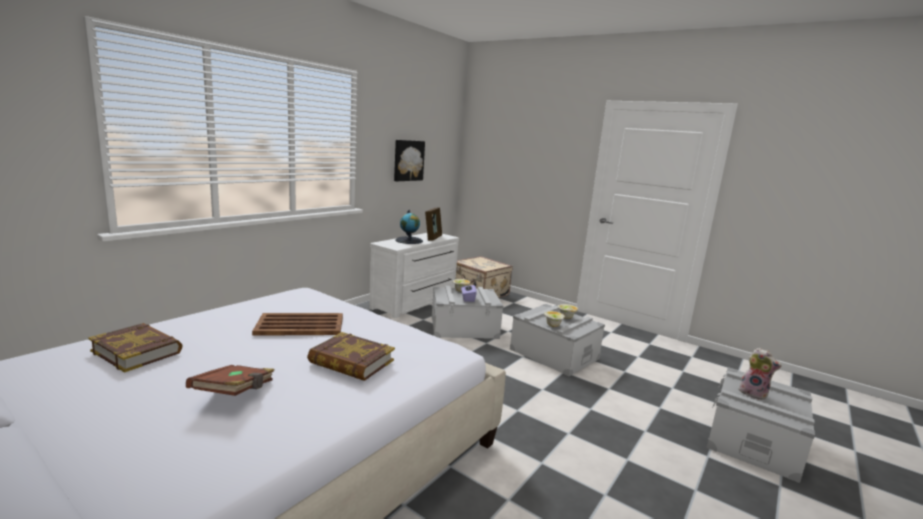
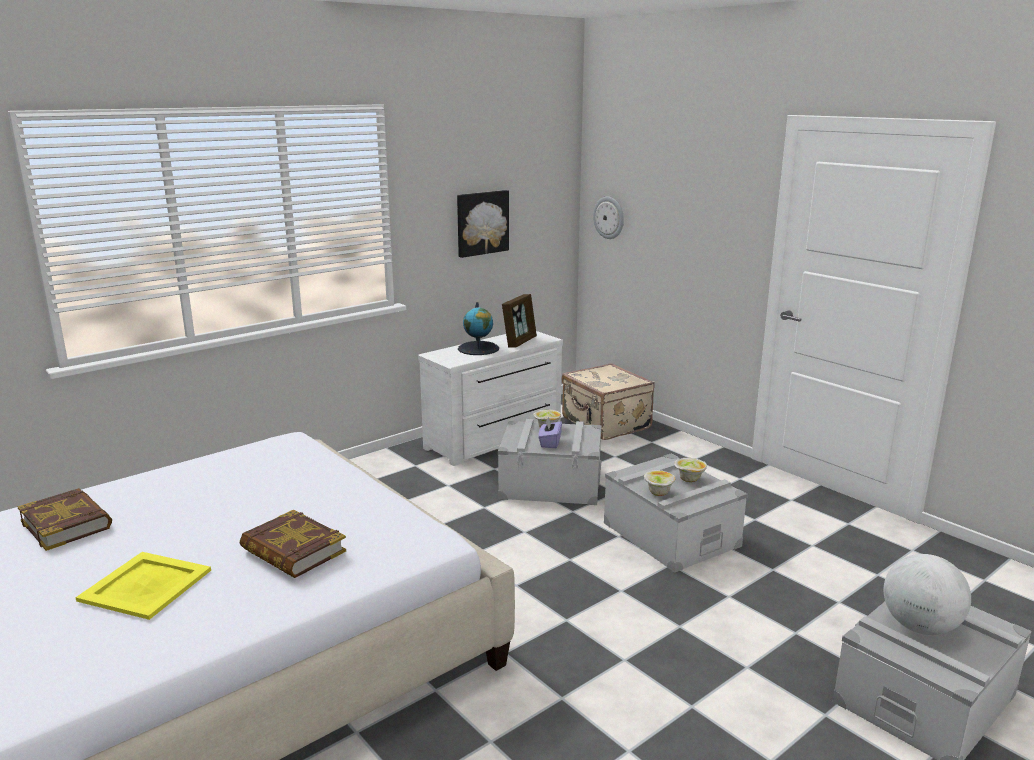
camera: 15 degrees right, 5 degrees up
brown book [186,365,274,396] -> yellow tray [75,552,211,620]
brown tray [252,313,343,336] -> none
plush toy [738,348,782,400] -> globe [884,554,971,635]
none -> wall clock [593,197,624,239]

